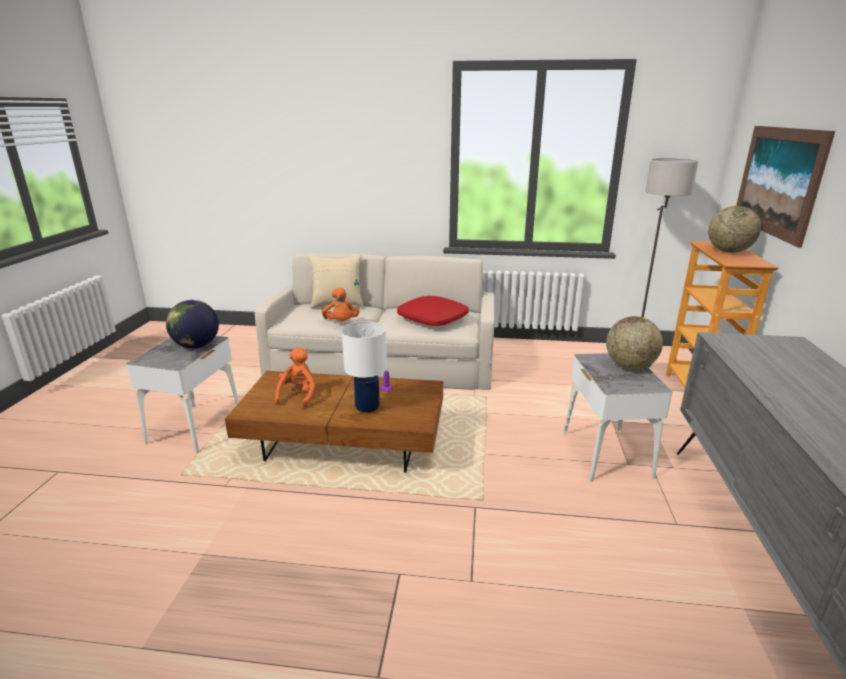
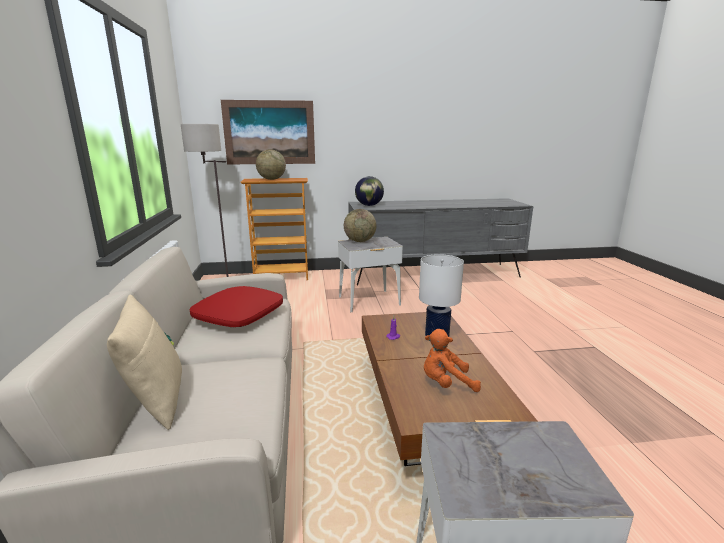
camera: 105 degrees left, 5 degrees down
globe [166,300,219,348] -> globe moved to [355,176,384,206]
orange plush toy [322,288,360,321] -> none

